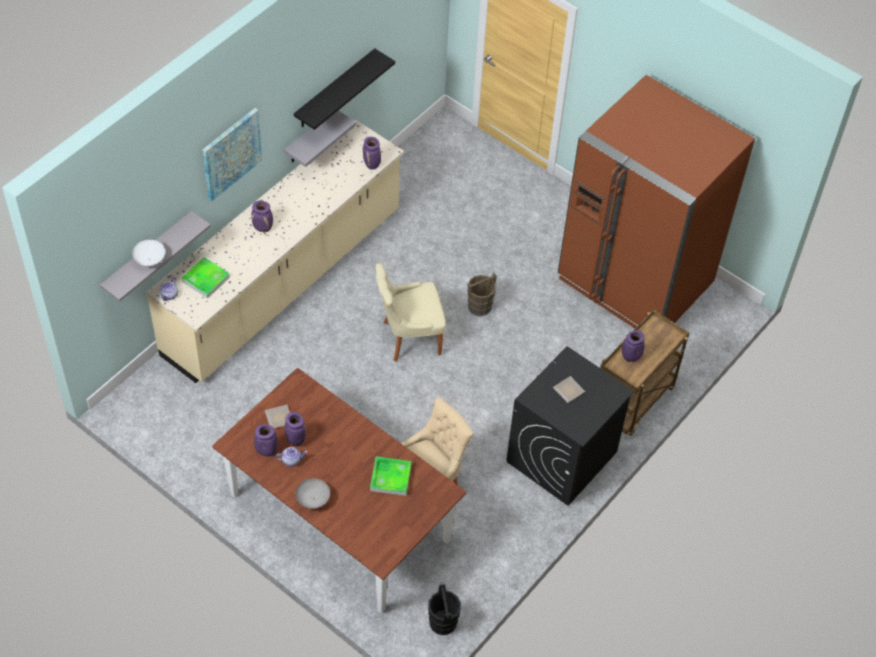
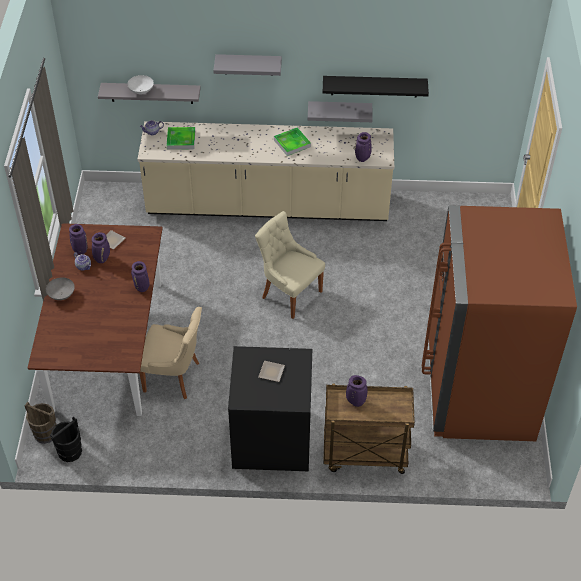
camera: 55 degrees right, 5 degrees down
picture [202,108,262,201] -> grey shelf [213,54,282,76]
purple vase [251,201,273,232] -> purple vase moved to [131,261,150,292]
tray [370,457,411,496] -> tray moved to [274,127,311,156]
brown bucket [467,273,497,316] -> brown bucket moved to [25,402,57,444]

